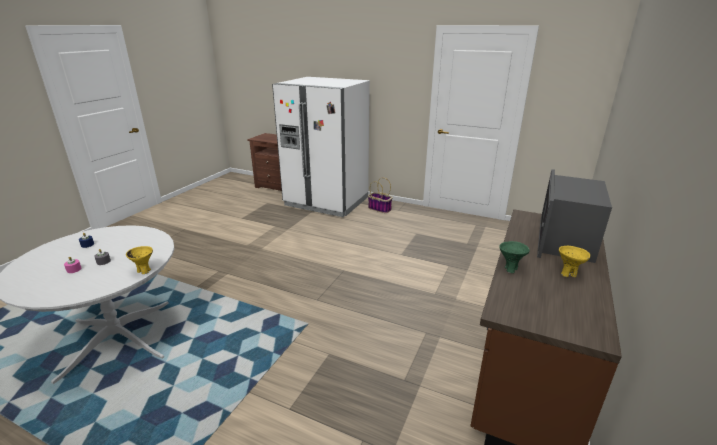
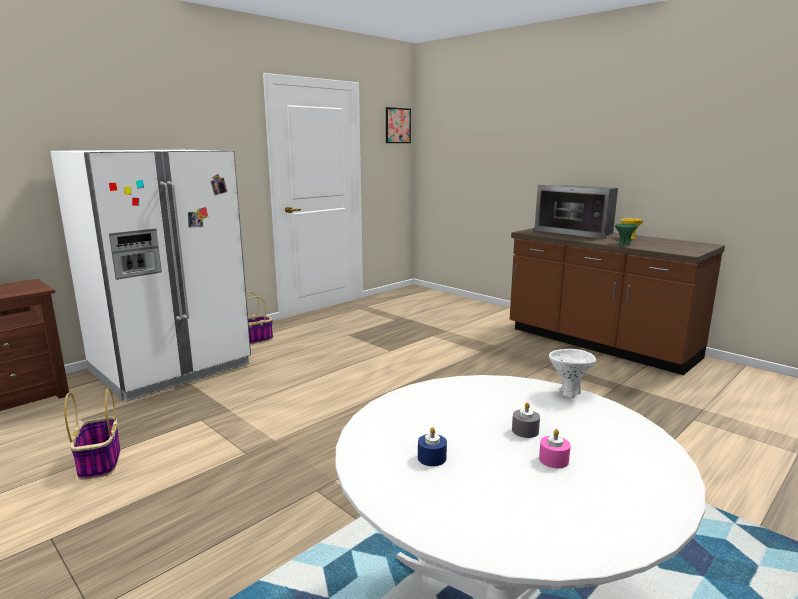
camera: 70 degrees left, 10 degrees down
yellow bowl [126,246,153,274] -> white bowl [549,349,596,398]
none -> basket [64,388,121,480]
none -> picture [386,107,411,143]

